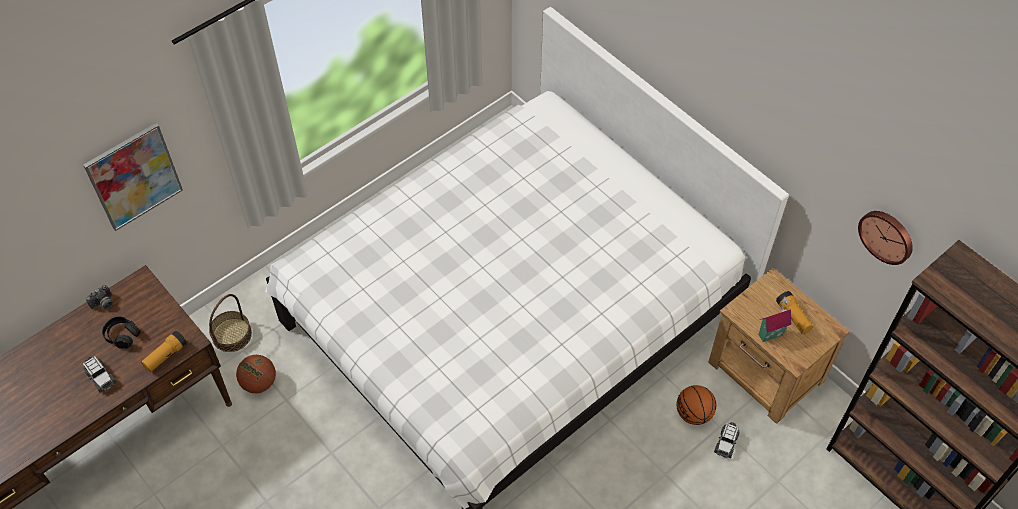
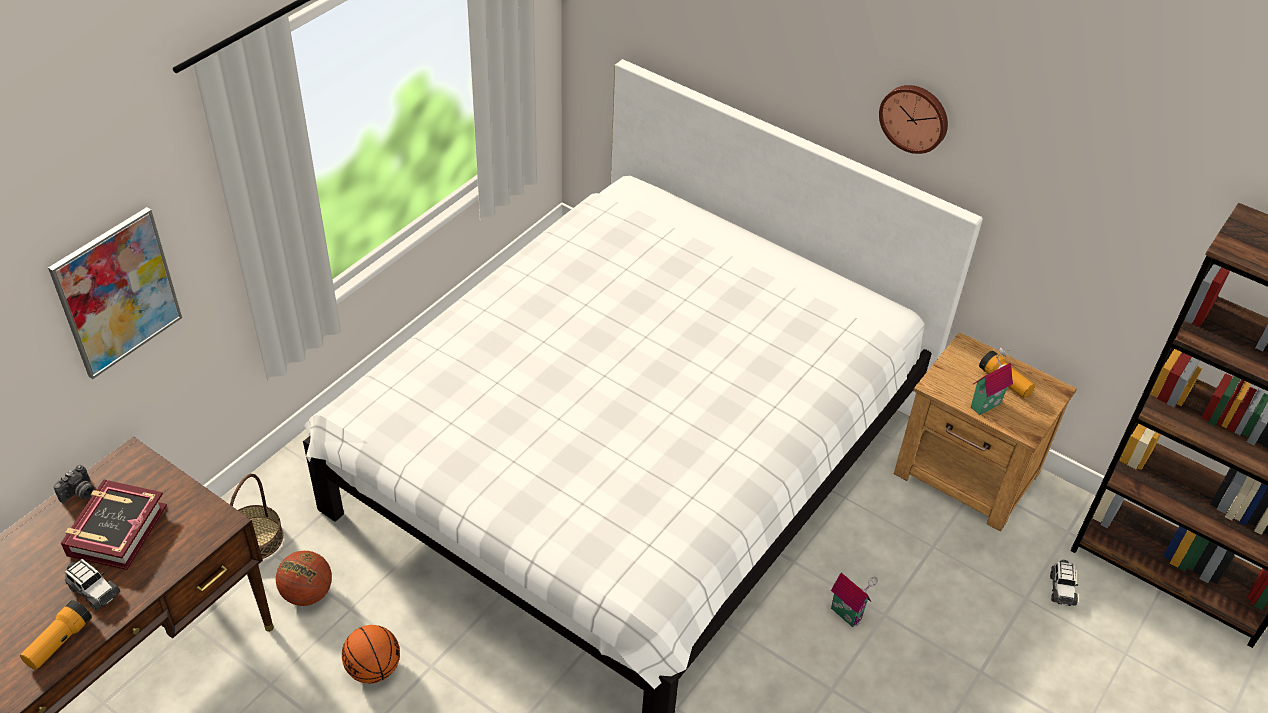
camera: 15 degrees left, 10 degrees down
black headphones [102,316,141,349] -> book [61,479,167,570]
flashlight [141,330,187,372] -> flashlight moved to [20,600,92,670]
basketball [677,385,716,425] -> basketball moved to [342,625,400,683]
toy car [714,422,740,458] -> toy car moved to [1050,560,1078,606]
wall clock [858,211,913,265] -> wall clock moved to [879,85,948,154]
none -> toy house [831,573,878,627]

